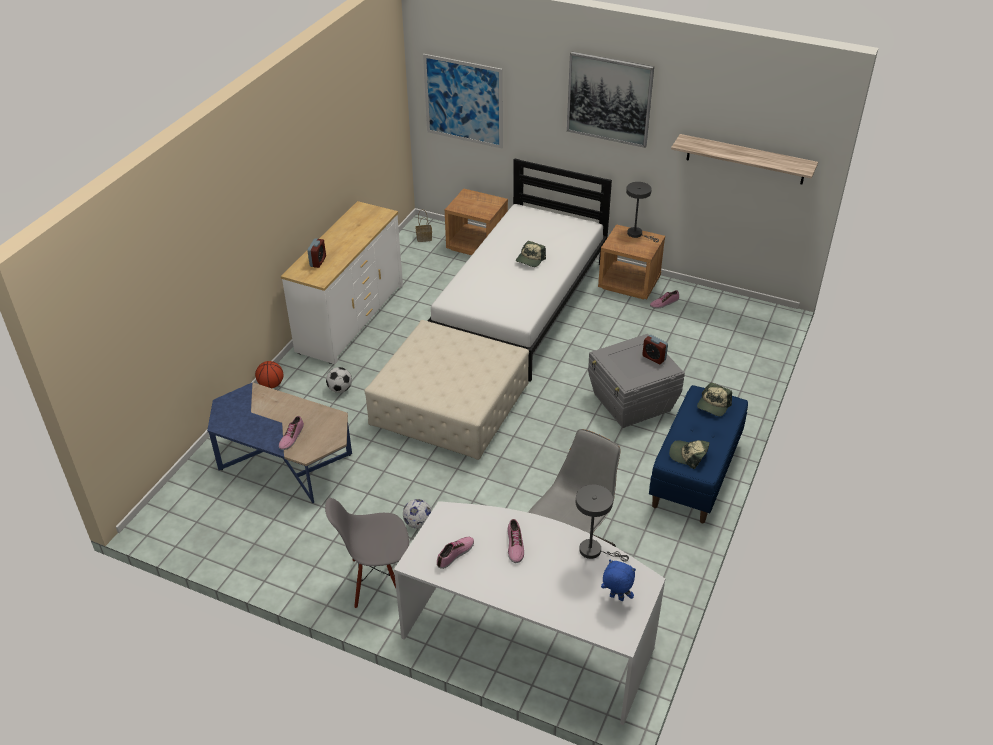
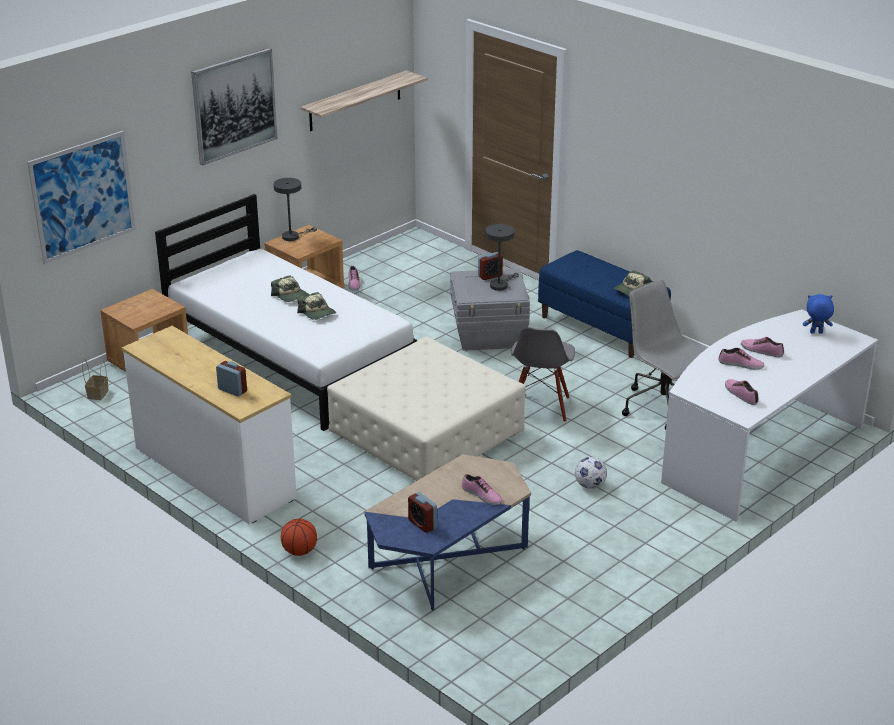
camera: 70 degrees left, 10 degrees down
grey chair [325,498,409,609] -> grey chair moved to [511,327,575,422]
football [326,367,352,393] -> none
grey table lamp [576,484,629,562] -> grey table lamp moved to [485,224,519,291]
blue plush toy [601,559,636,601] -> blue plush toy turned 45 degrees clockwise [803,294,834,333]
cap [697,383,732,416] -> cap moved to [297,292,336,320]
none -> alarm clock [408,492,437,533]
none -> shoe [741,337,784,357]

